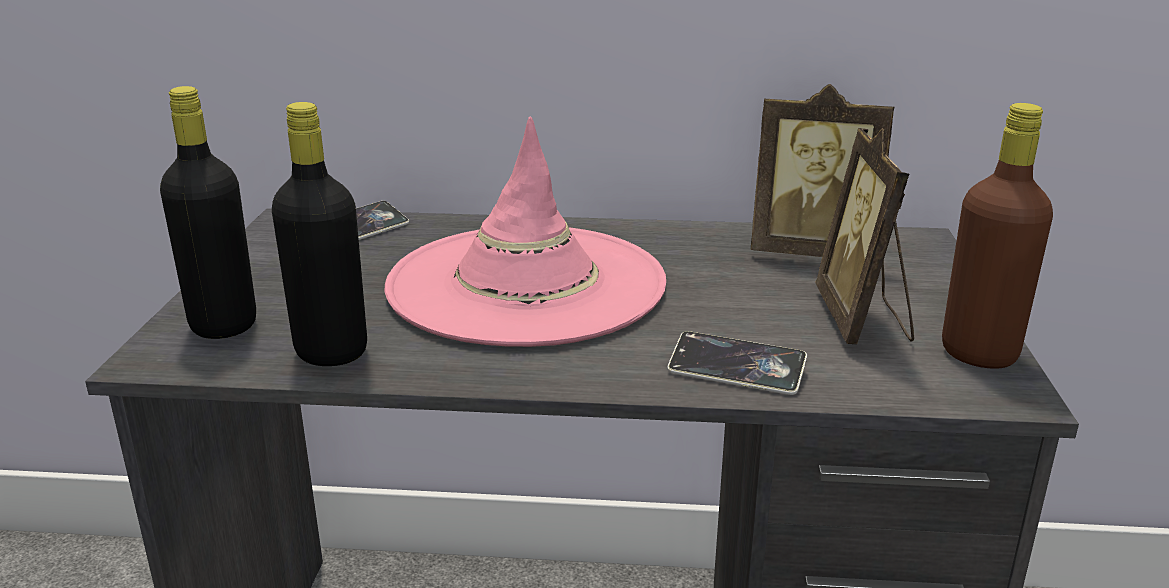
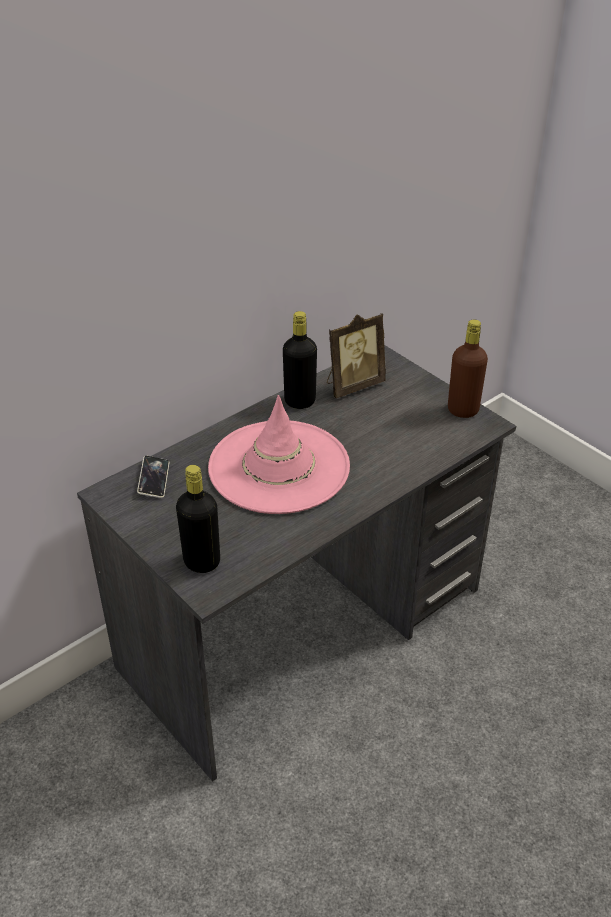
camera: 45 degrees left, 15 degrees up
black bottle [272,102,367,366] -> black bottle moved to [283,311,317,409]
phone [668,331,807,395] -> none
picture frame [815,128,914,344] -> none

